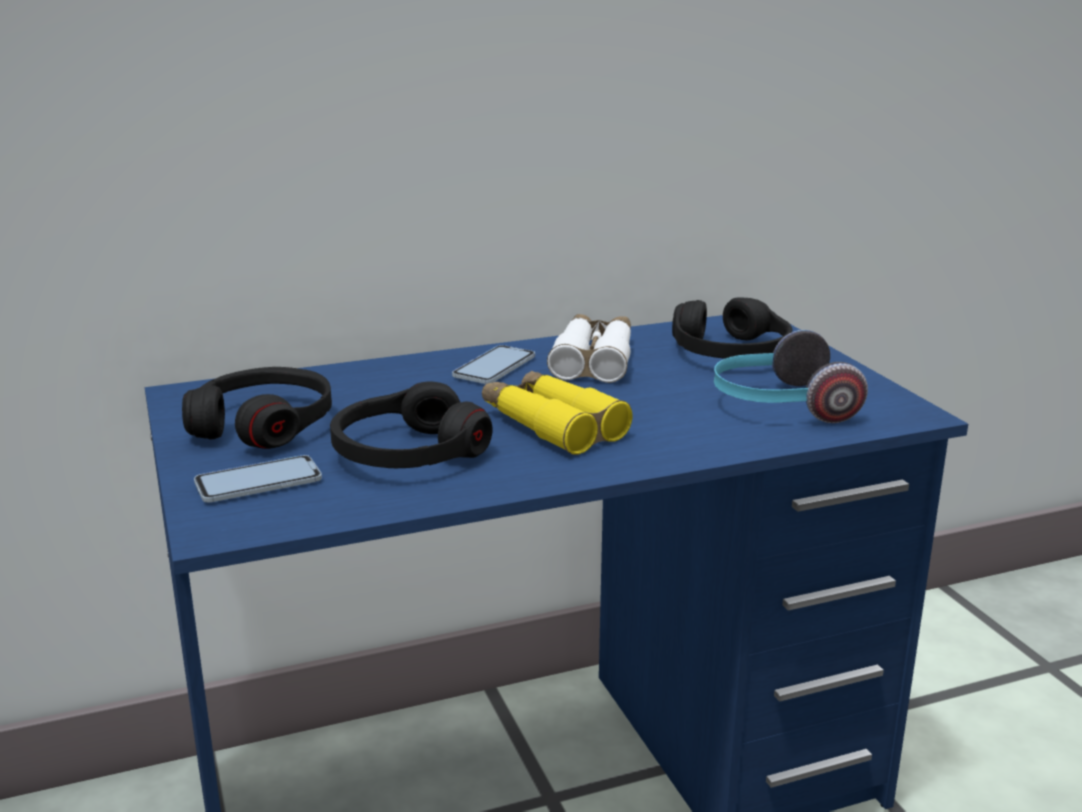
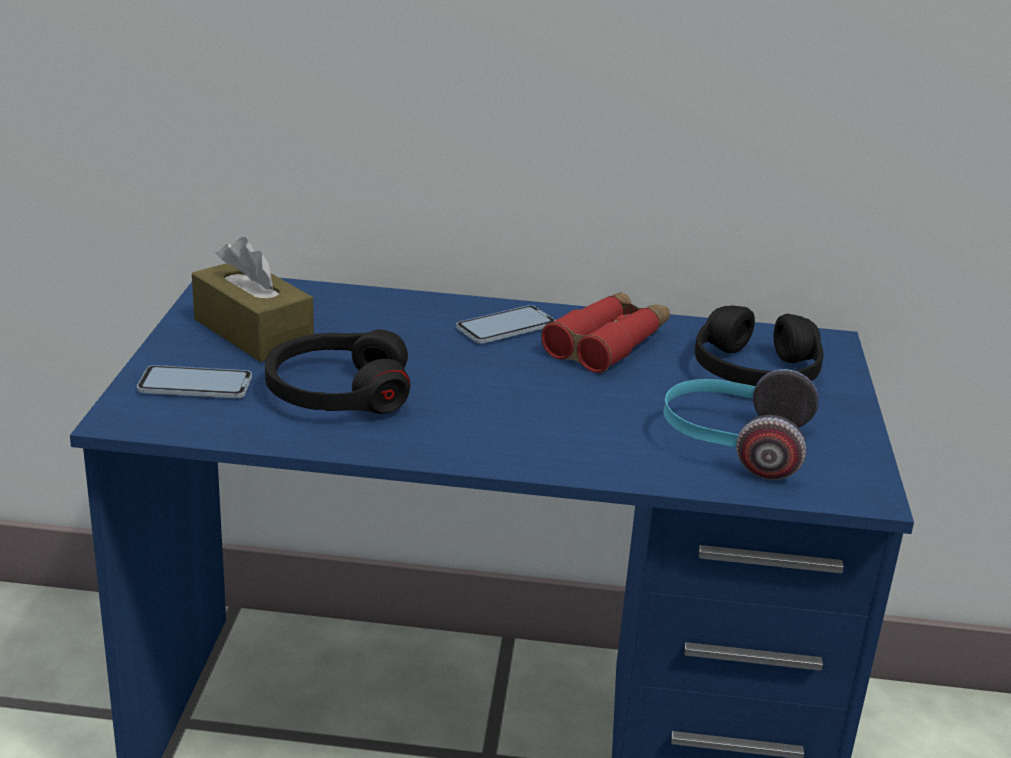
camera: 25 degrees right, 5 degrees up
black headphones [182,367,332,449] -> brown tissue box [192,237,314,362]
yellow binoculars [482,371,632,455] -> none
white binoculars [547,314,631,383] -> red binoculars [541,292,670,373]

